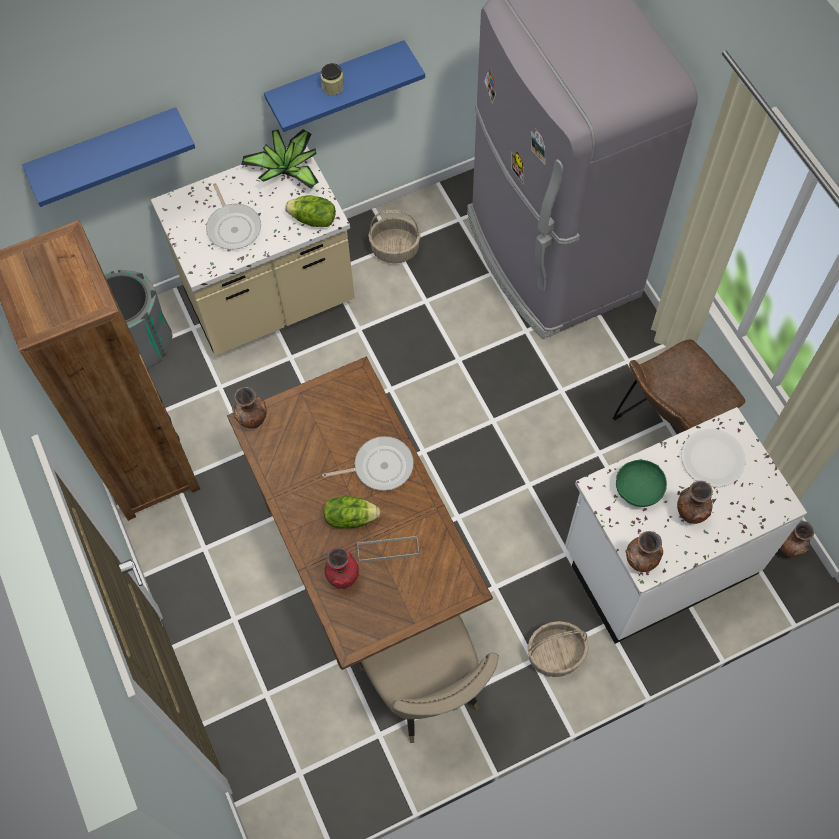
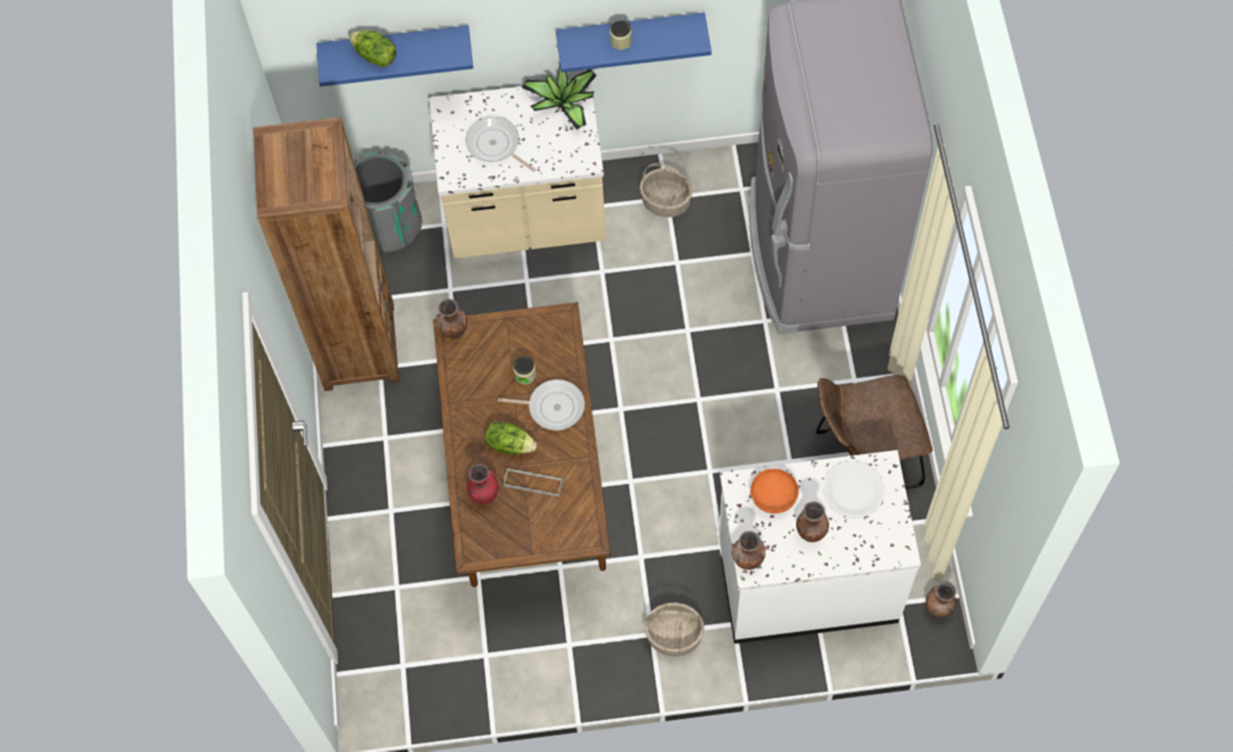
camera: 20 degrees right, 0 degrees up
frying pan [206,183,261,250] -> frying pan turned 135 degrees clockwise [466,117,536,172]
lettuce [285,195,336,227] -> lettuce moved to [349,30,396,67]
beige chair [359,615,499,743] -> none
green bowl [616,460,667,507] -> orange bowl [750,469,799,514]
none -> jar [513,356,536,384]

